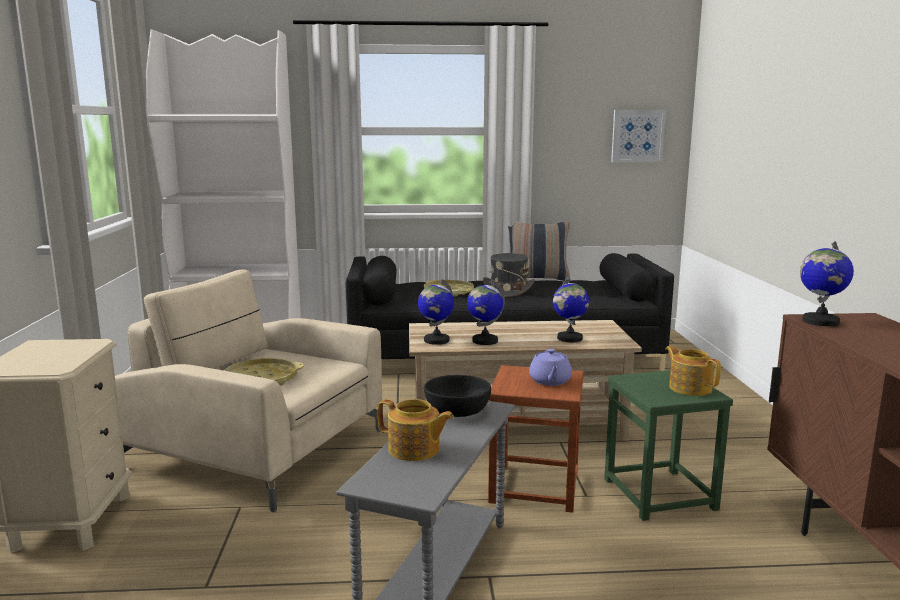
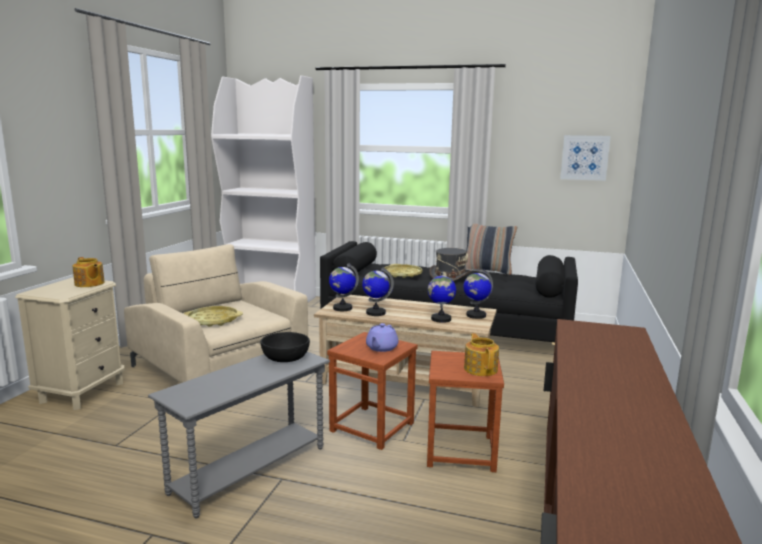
camera: 20 degrees right, 0 degrees up
teapot [378,399,454,461] -> teapot moved to [73,257,105,287]
green stool [604,370,733,521] -> brown stool [427,351,504,472]
globe [800,241,854,326] -> globe moved to [463,269,493,319]

